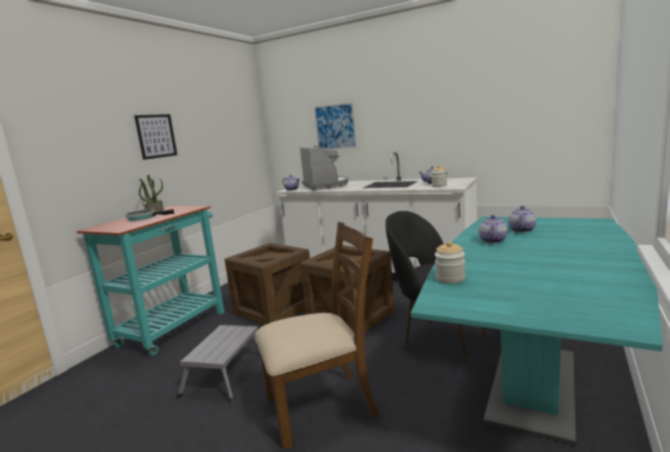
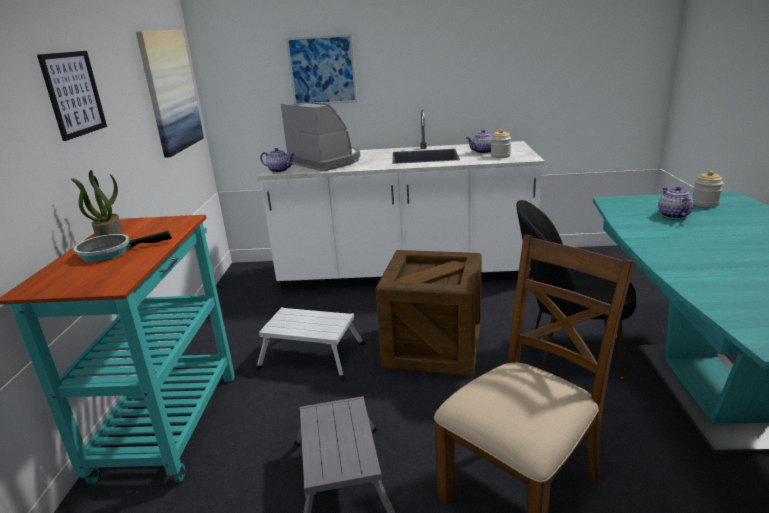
camera: 25 degrees left, 10 degrees up
crate [225,243,310,325] -> white step ladder [255,307,366,382]
jar [435,241,465,284] -> jar moved to [692,171,724,207]
teapot [478,215,508,243] -> none
none -> picture [136,30,204,158]

